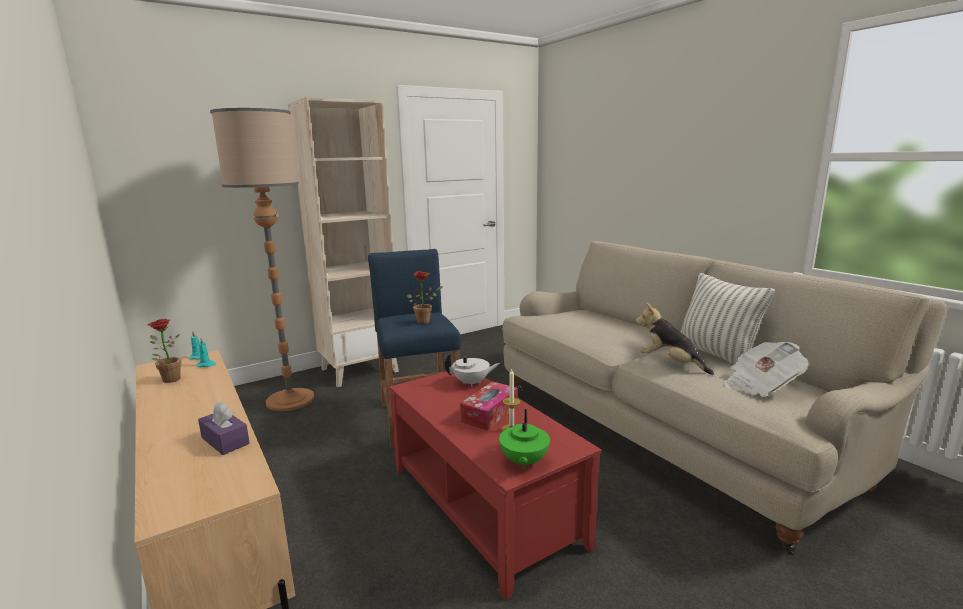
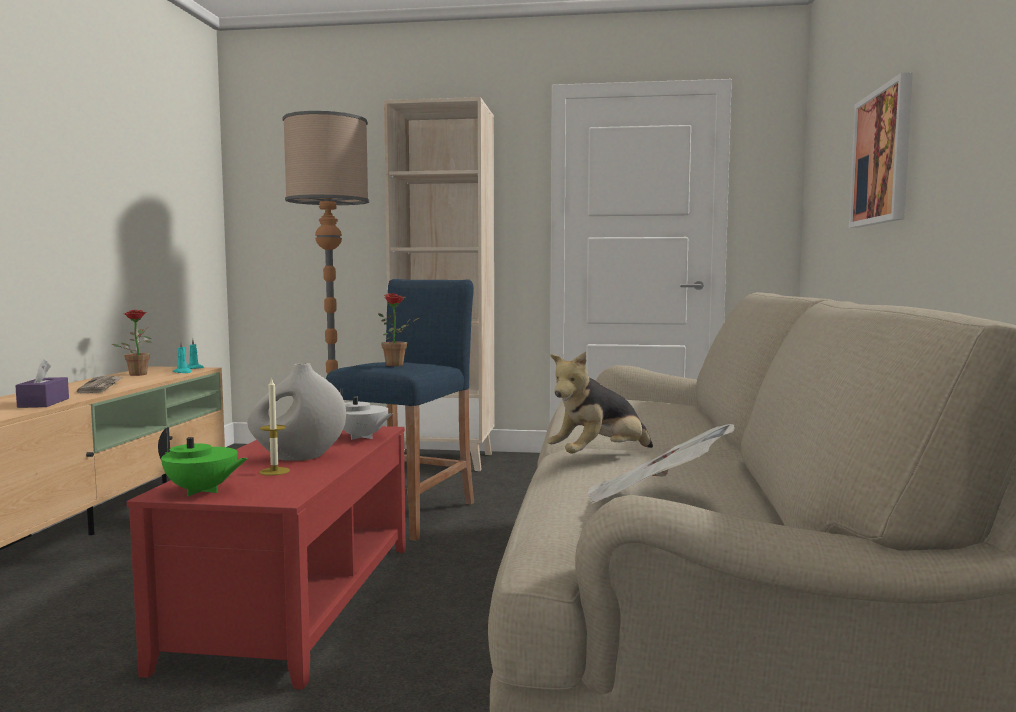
camera: 40 degrees right, 10 degrees down
tissue box [460,381,517,430] -> white vase [248,363,346,461]
green teapot [499,409,550,470] -> green teapot turned 120 degrees counterclockwise [158,427,248,496]
plush toy [636,303,714,375] -> plush toy turned 120 degrees counterclockwise [547,352,653,454]
pillow [680,273,775,365] -> none
none -> newspaper [77,376,123,393]
none -> picture [849,72,913,228]

